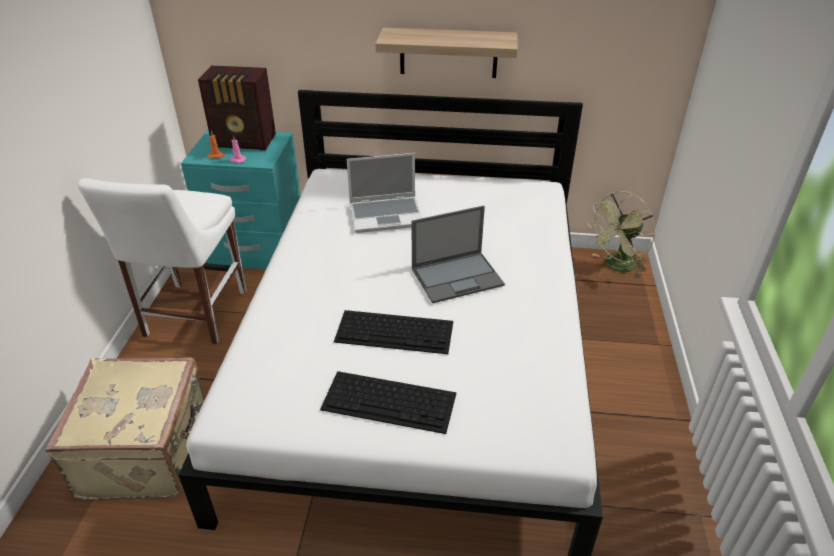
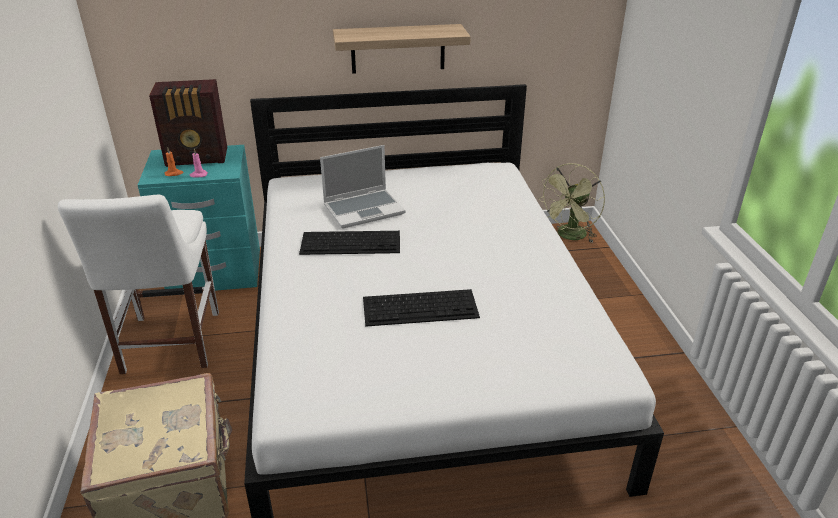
camera: 15 degrees left, 5 degrees down
keyboard [320,371,457,434] -> keyboard moved to [299,231,400,255]
laptop [412,206,505,303] -> none

